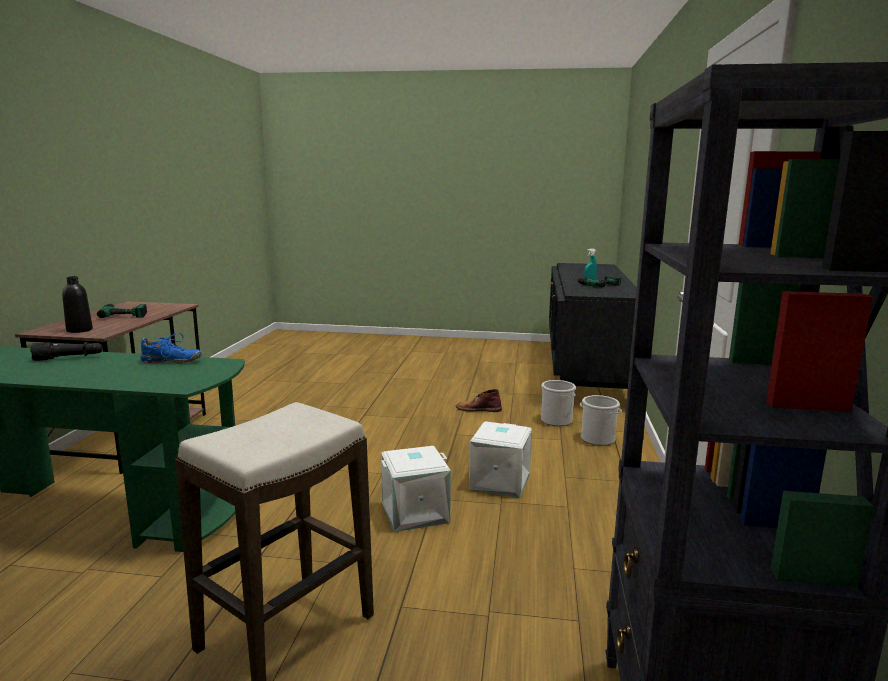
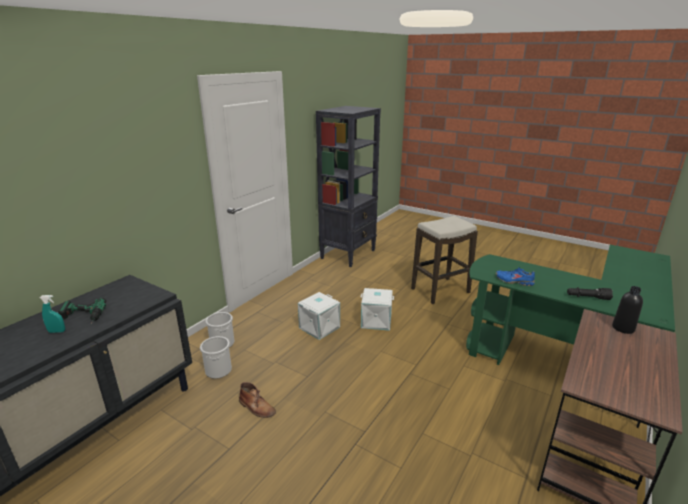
camera: 155 degrees left, 10 degrees up
power drill [97,304,147,318] -> none

